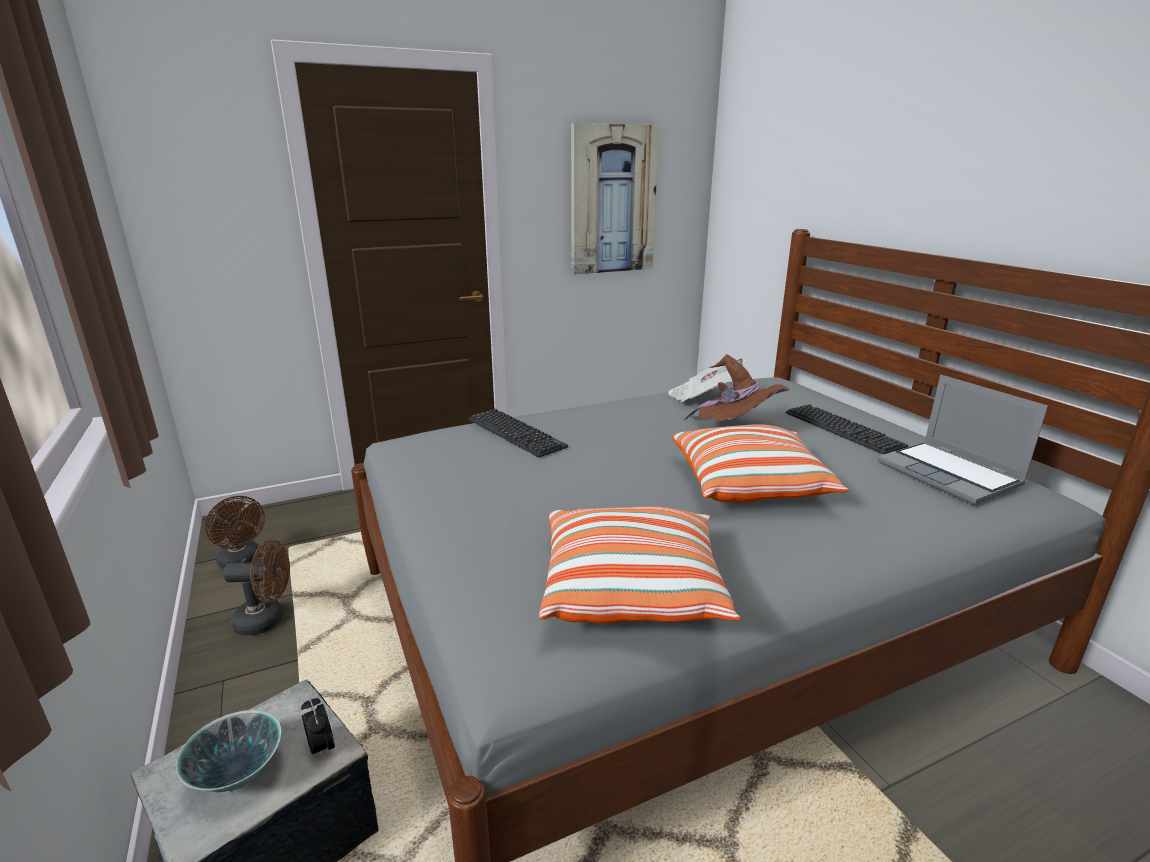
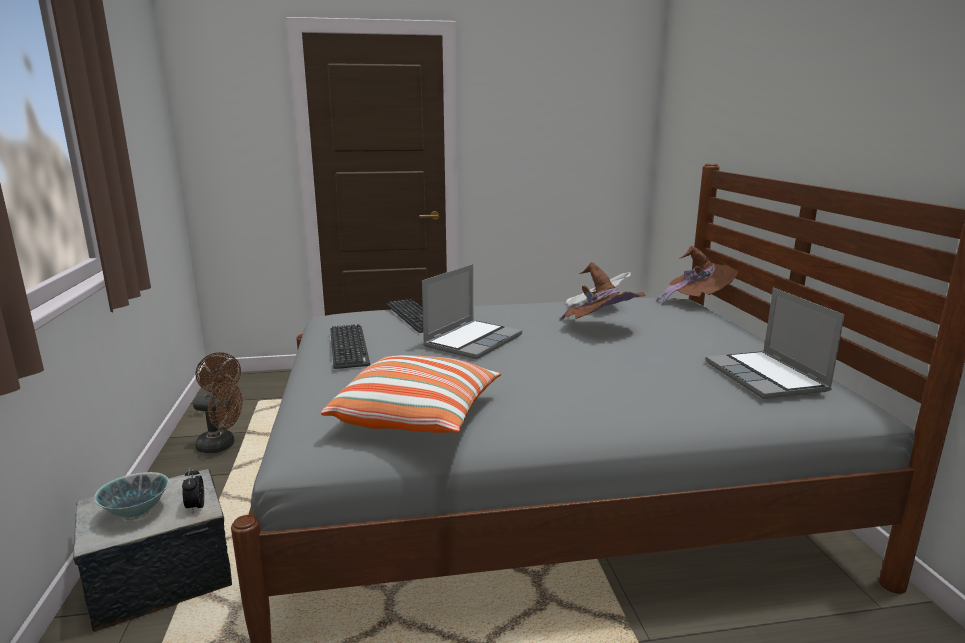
camera: 15 degrees right, 5 degrees down
picture [571,123,659,275] -> none
pillow [672,424,849,503] -> none
keyboard [786,404,908,454] -> keyboard moved to [330,324,370,369]
none -> laptop [422,264,522,359]
none -> brown hat [656,246,738,305]

